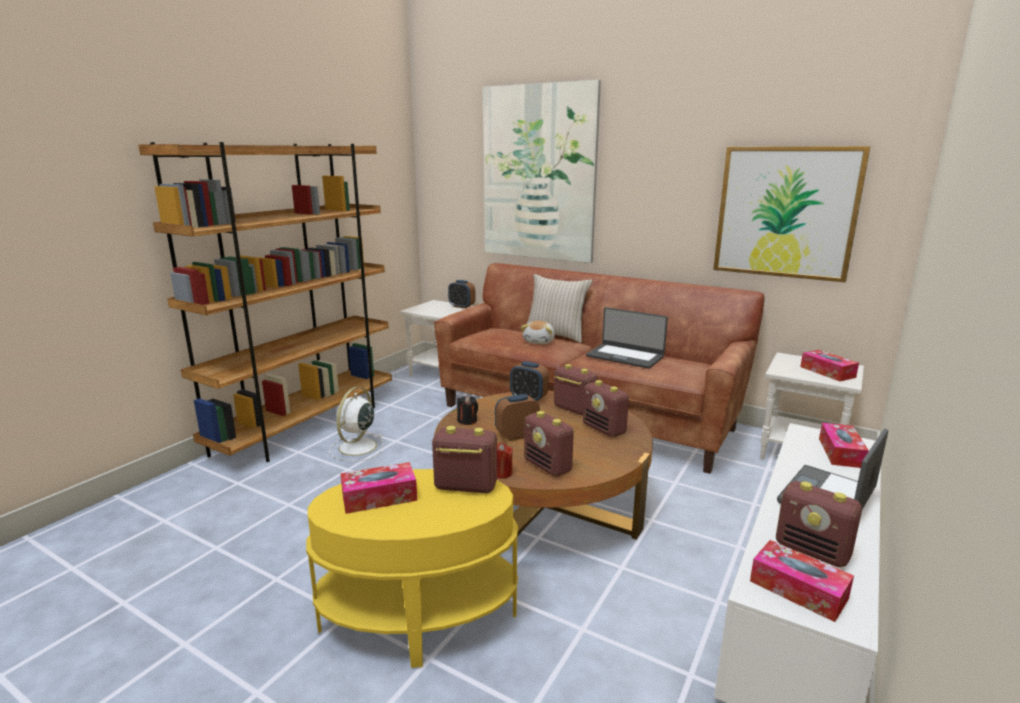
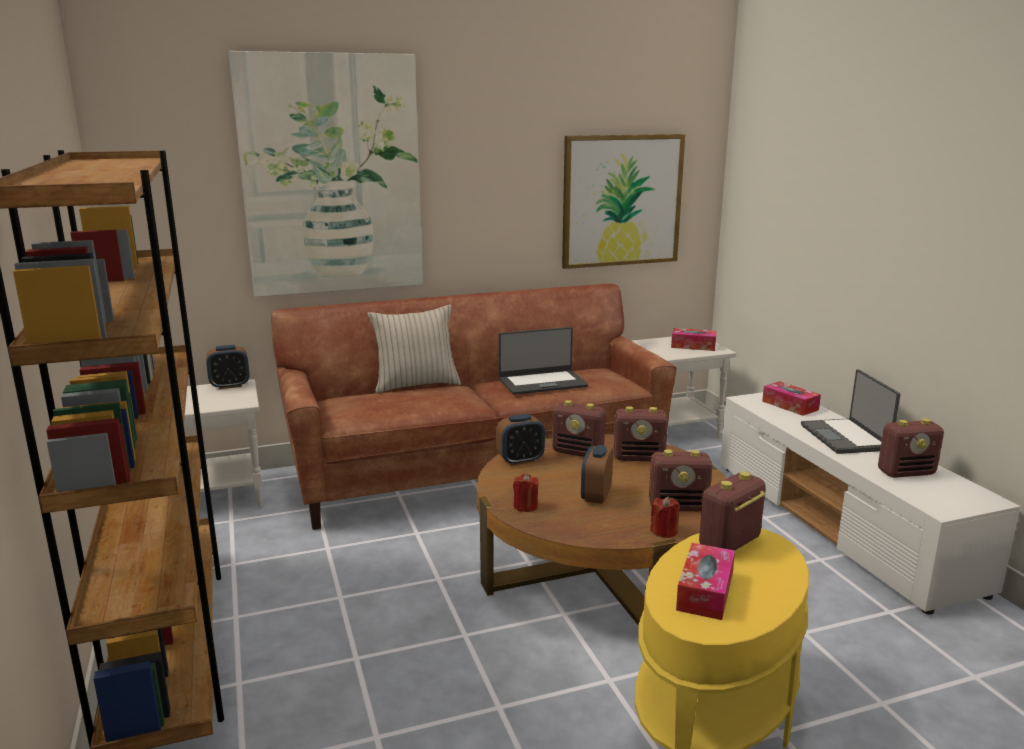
camera: 50 degrees left, 0 degrees up
white fan [329,387,383,461] -> none
black candle [457,396,478,425] -> red candle [513,473,539,512]
plush toy [521,321,555,344] -> none
radio [554,364,598,416] -> radio turned 150 degrees counterclockwise [552,400,605,457]
tissue box [750,540,854,622] -> none

